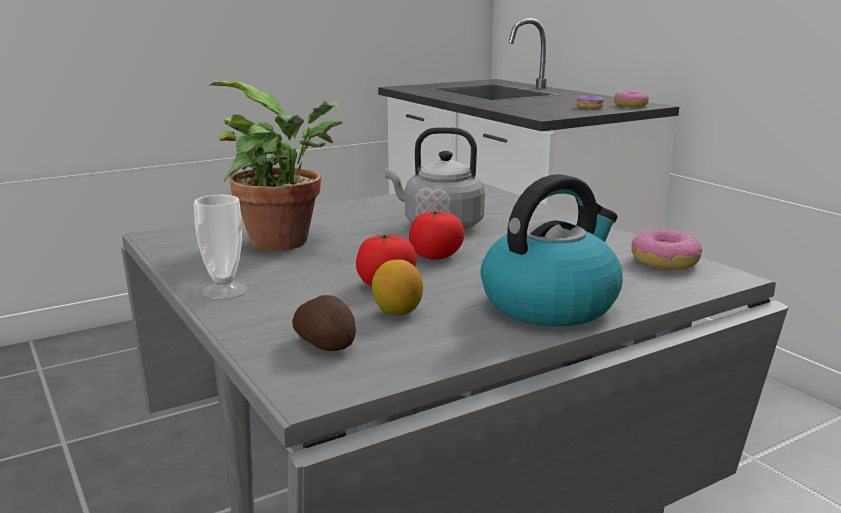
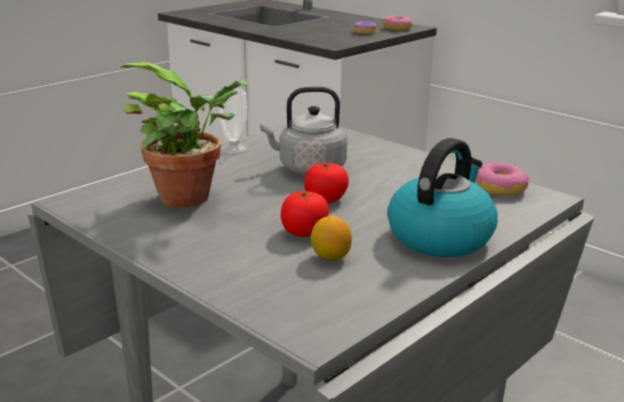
camera: 15 degrees left, 5 degrees up
cup [194,195,248,300] -> cup moved to [219,89,248,154]
potato [292,295,356,351] -> none

